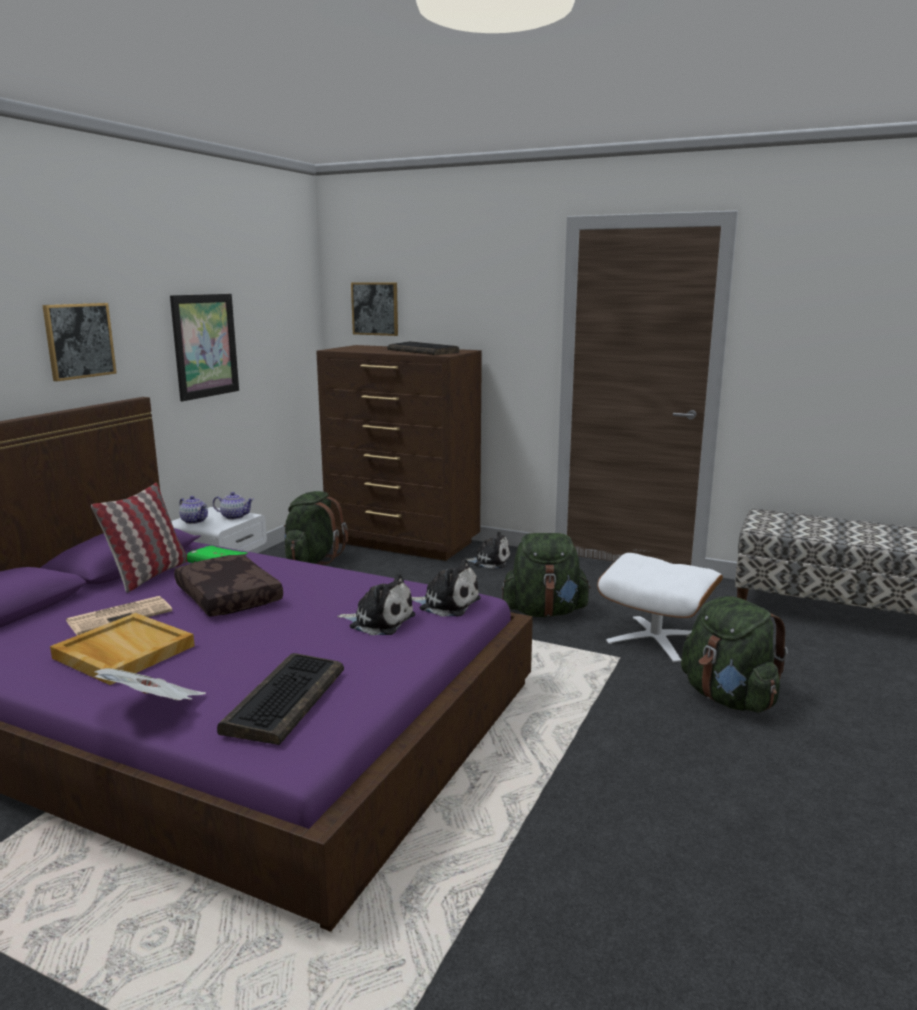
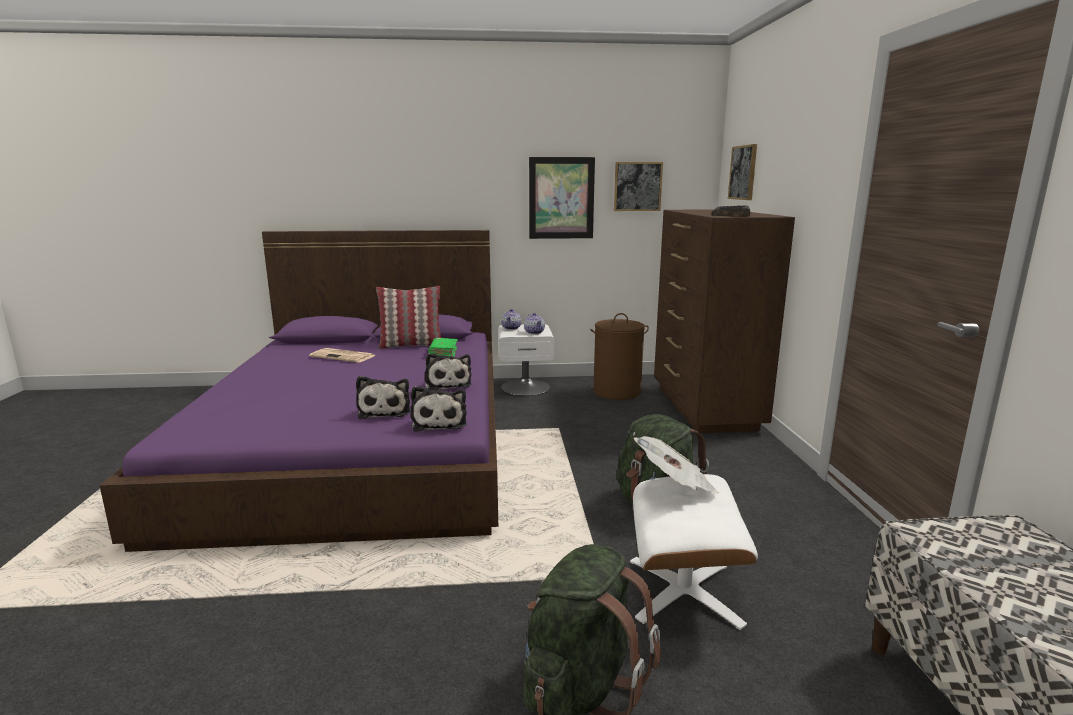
camera: 60 degrees right, 0 degrees up
picture [42,303,117,381] -> picture moved to [614,162,663,211]
beige tray [50,613,195,685] -> none
newspaper [94,668,206,701] -> newspaper moved to [634,436,719,493]
brown pillow [174,554,283,617] -> none
keyboard [217,653,344,745] -> none
green backpack [284,491,348,565] -> brown laundry basket [590,313,649,400]
plush toy [466,532,510,569] -> plush toy moved to [425,353,472,390]

